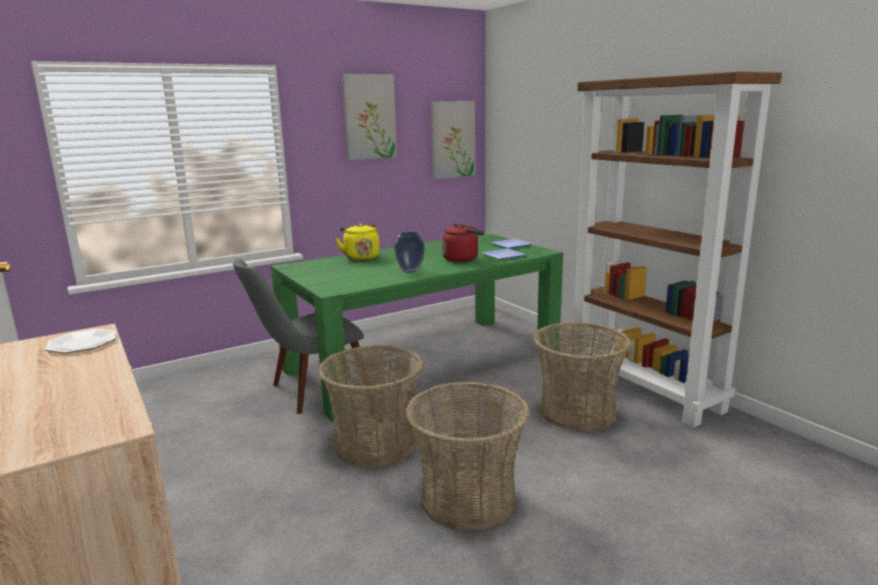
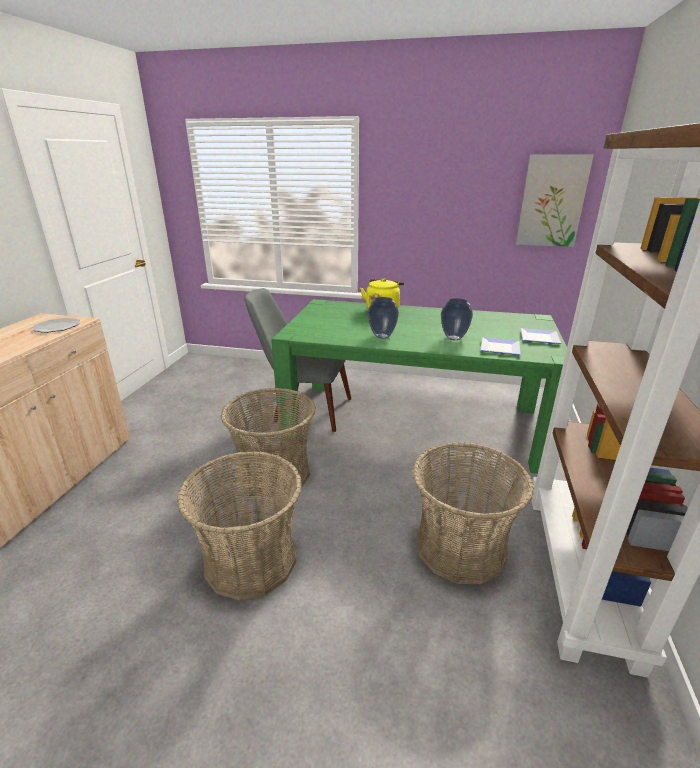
camera: 45 degrees right, 10 degrees up
picture [341,74,397,160] -> none
red kettle [442,224,484,262] -> vase [441,298,473,340]

